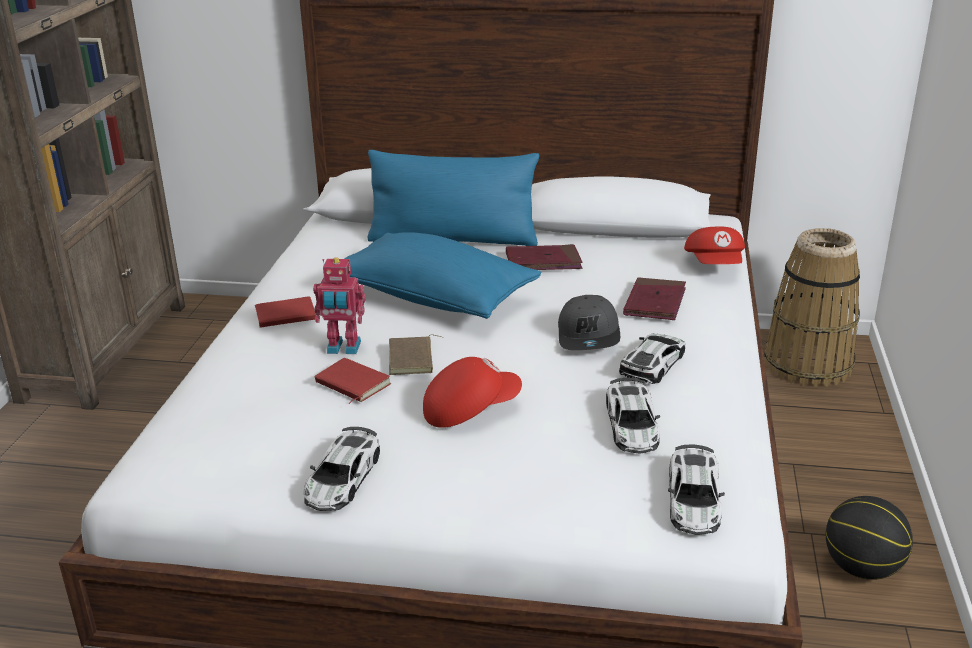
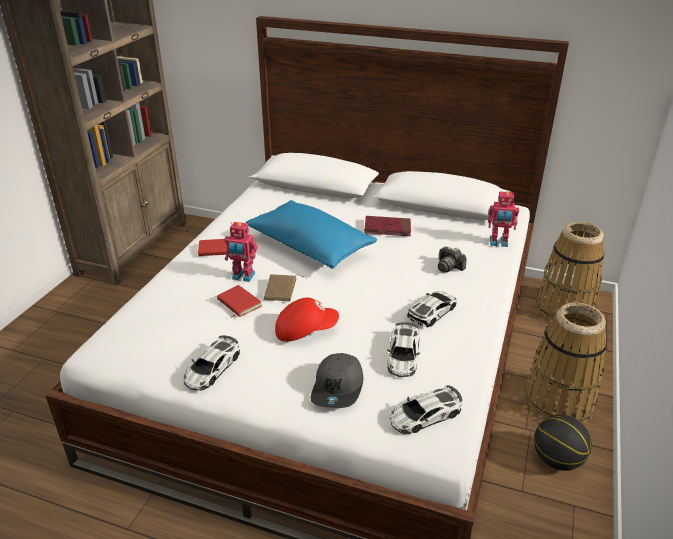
camera: 10 degrees right, 5 degrees up
blue pillow [367,150,539,246] -> none
grey cap [558,295,620,350] -> grey cap moved to [310,353,363,408]
red book [623,277,686,320] -> camera [438,246,467,273]
toy car [668,444,725,535] -> toy car turned 45 degrees clockwise [390,385,462,434]
red cap [684,226,745,264] -> toy robot [488,191,519,247]
none -> basket [524,302,607,424]

